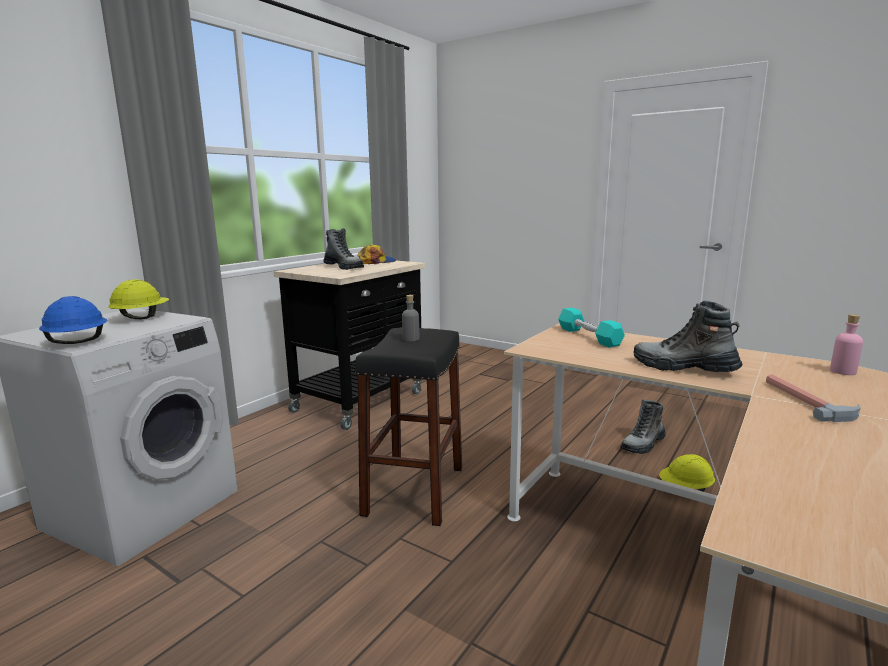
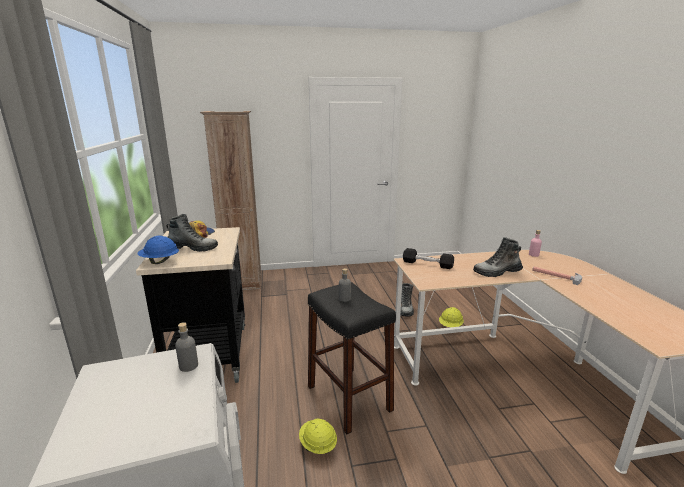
camera: 45 degrees left, 5 degrees up
blue hard hat [39,296,107,344] -> blue hard hat moved to [137,236,179,264]
yellow hard hat [108,279,169,319] -> yellow hard hat moved to [299,418,337,454]
turquoise dumbbell [558,308,625,347] -> black dumbbell [403,248,454,269]
none -> grey bottle [175,322,198,372]
none -> brown cabinet [200,111,261,290]

